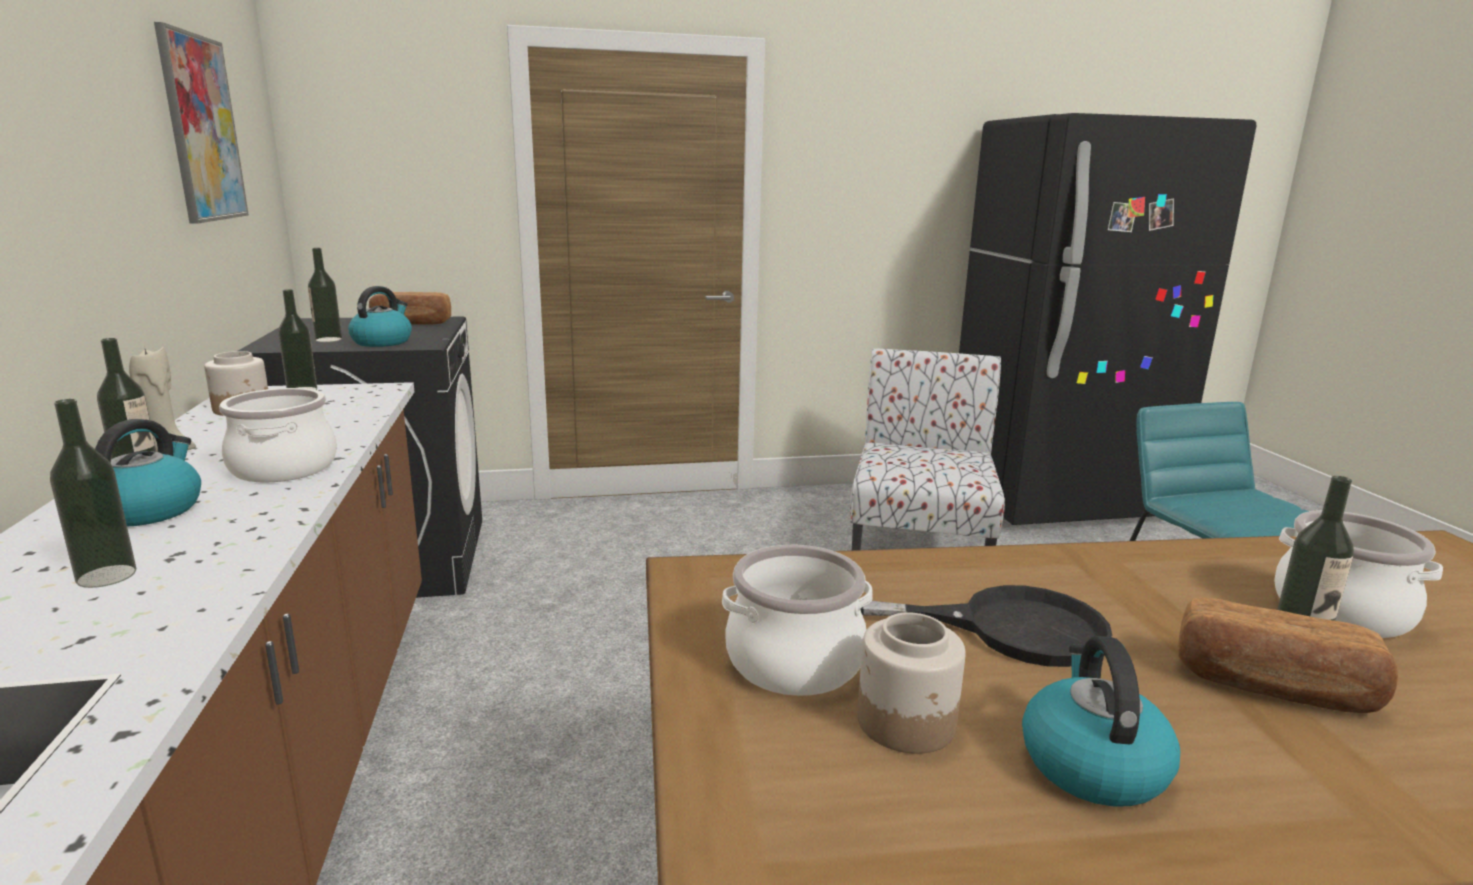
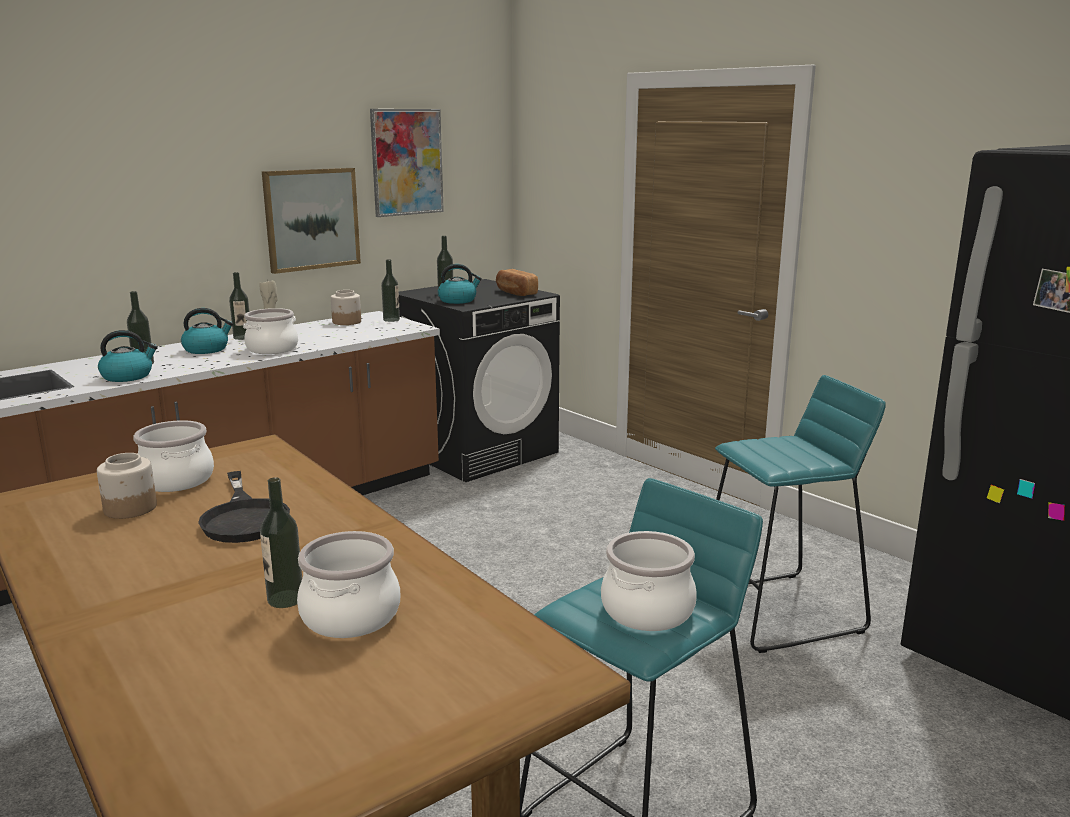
camera: 60 degrees right, 0 degrees up
chair [850,348,1005,550] -> turquoise stool [715,375,886,653]
kettle [1022,636,1180,806] -> kettle moved to [98,330,158,382]
bread [1178,598,1398,713] -> none
none -> picture [262,168,361,274]
none -> cooking pot [601,531,697,631]

